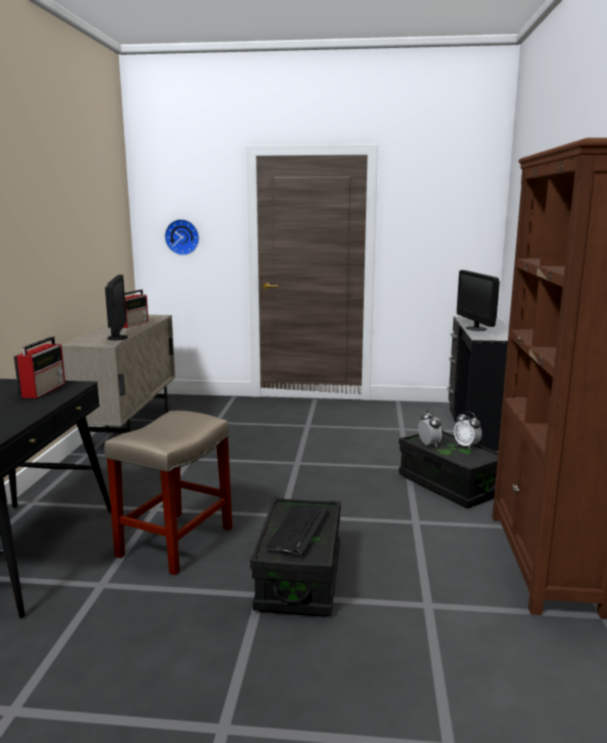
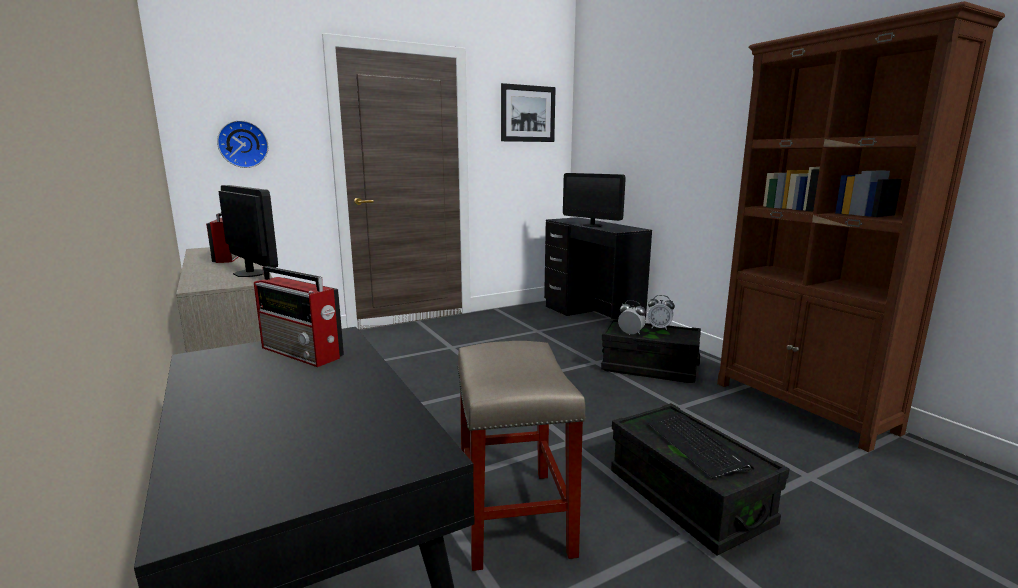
camera: 35 degrees left, 0 degrees up
radio [14,336,65,399] -> radio turned 150 degrees clockwise [254,266,344,367]
none -> picture [501,83,556,142]

